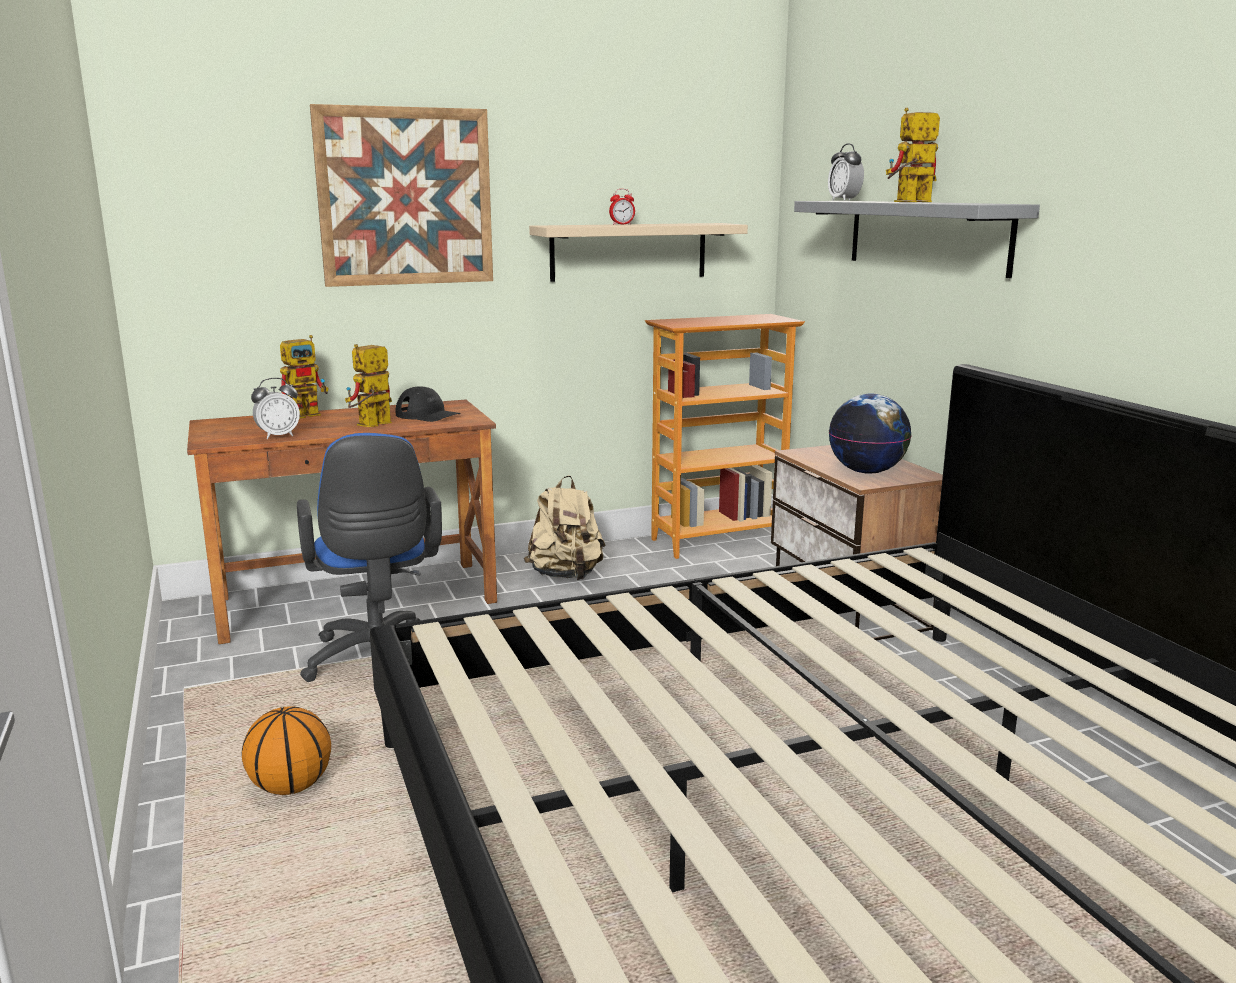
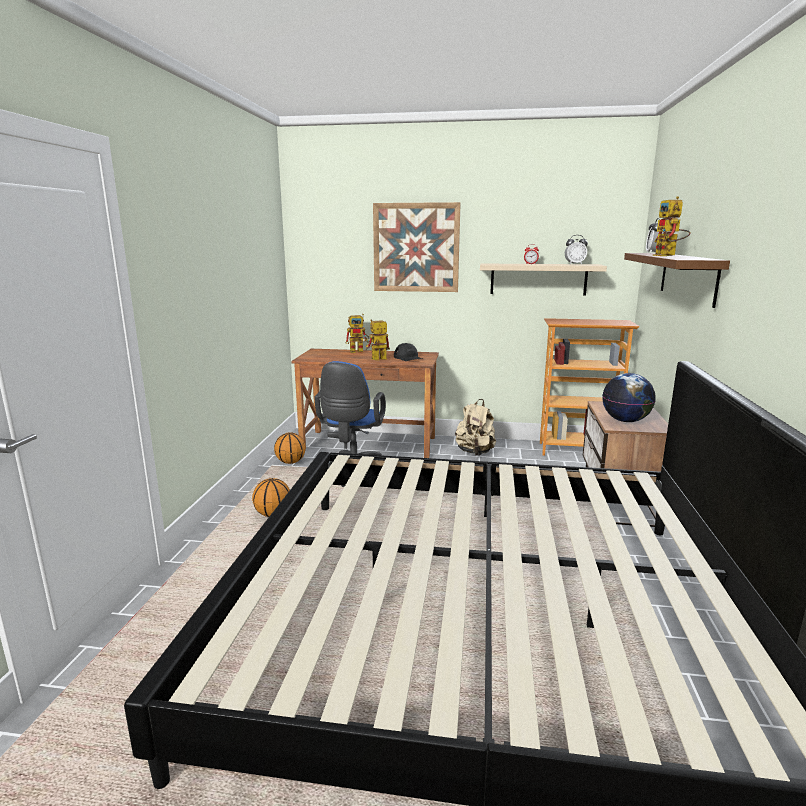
camera: 30 degrees right, 0 degrees up
alarm clock [251,378,300,439] -> alarm clock moved to [565,235,588,264]
grey shelf [794,201,1040,278] -> brown shelf [624,253,730,308]
toy robot [886,108,940,202] -> toy robot turned 105 degrees counterclockwise [653,196,691,256]
none -> basketball [274,432,306,464]

